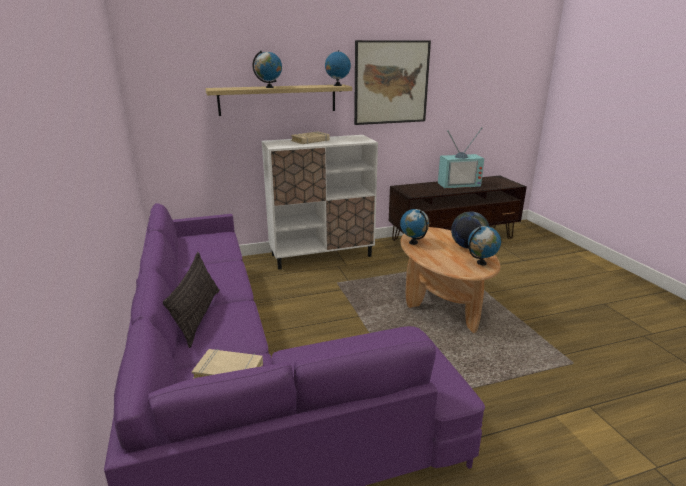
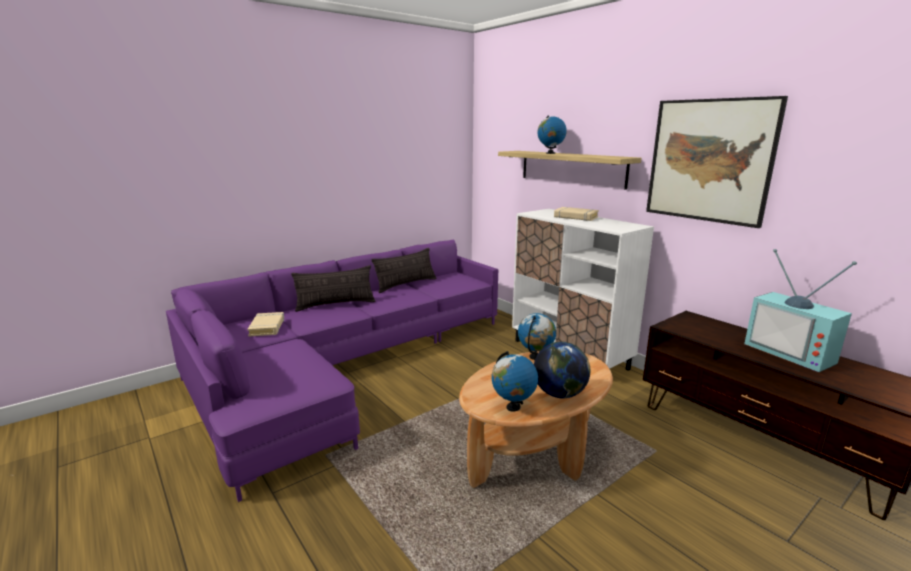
camera: 70 degrees right, 5 degrees down
globe [325,50,351,86] -> none
none -> pillow [372,248,437,293]

